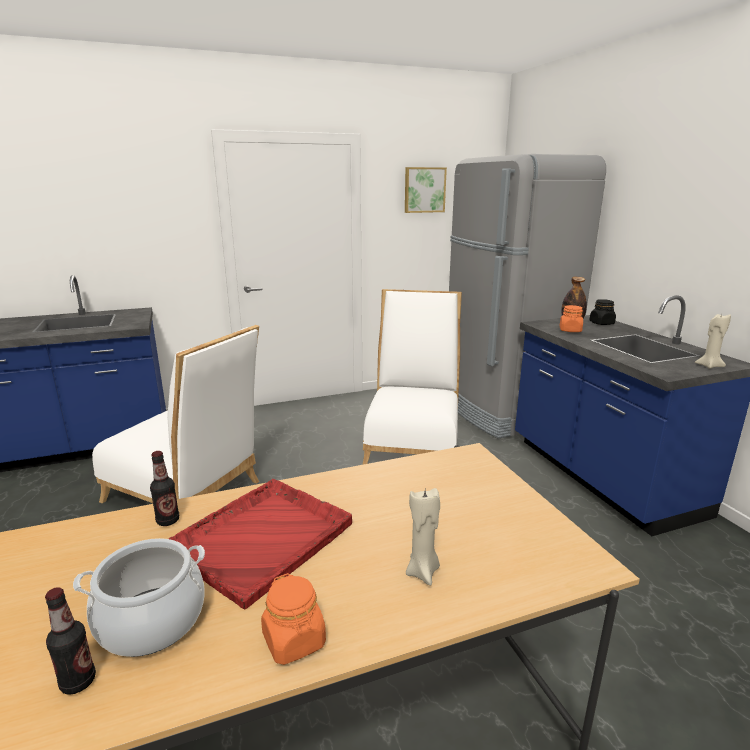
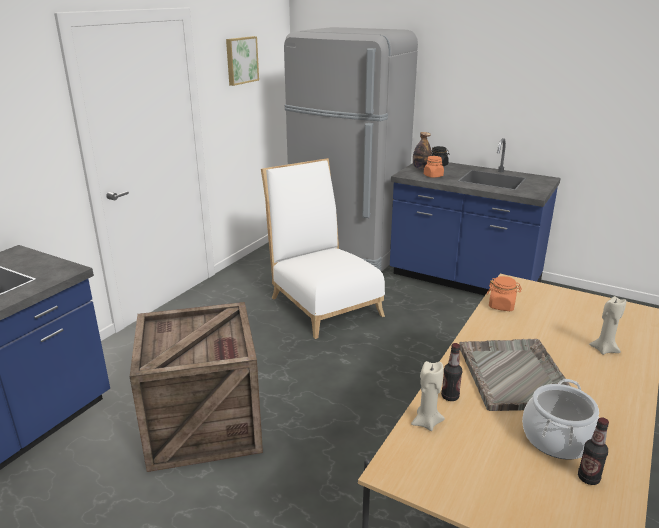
camera: 40 degrees left, 5 degrees up
white chair [92,325,259,503] -> crate [130,302,263,472]
red tray [169,479,352,609] -> grey tray [459,339,571,411]
orange jar [261,573,326,665] -> orange jar moved to [487,276,522,311]
beige candle [695,314,731,369] -> beige candle moved to [411,361,445,431]

